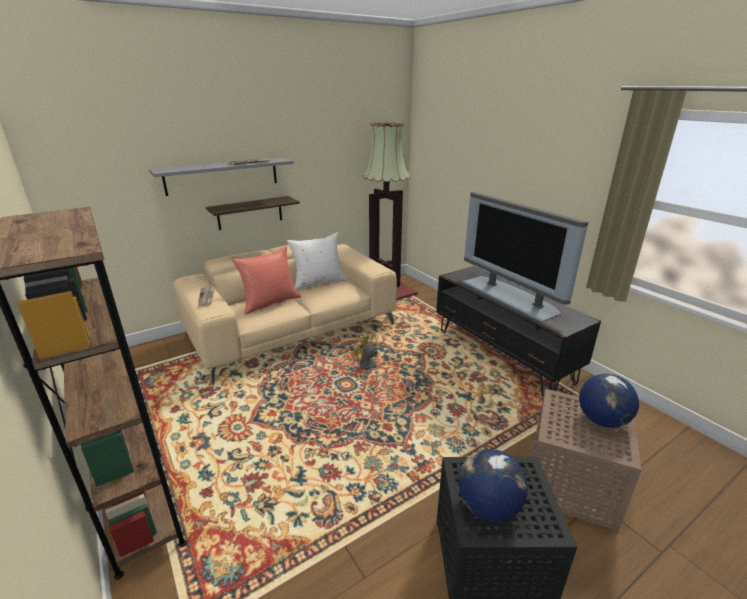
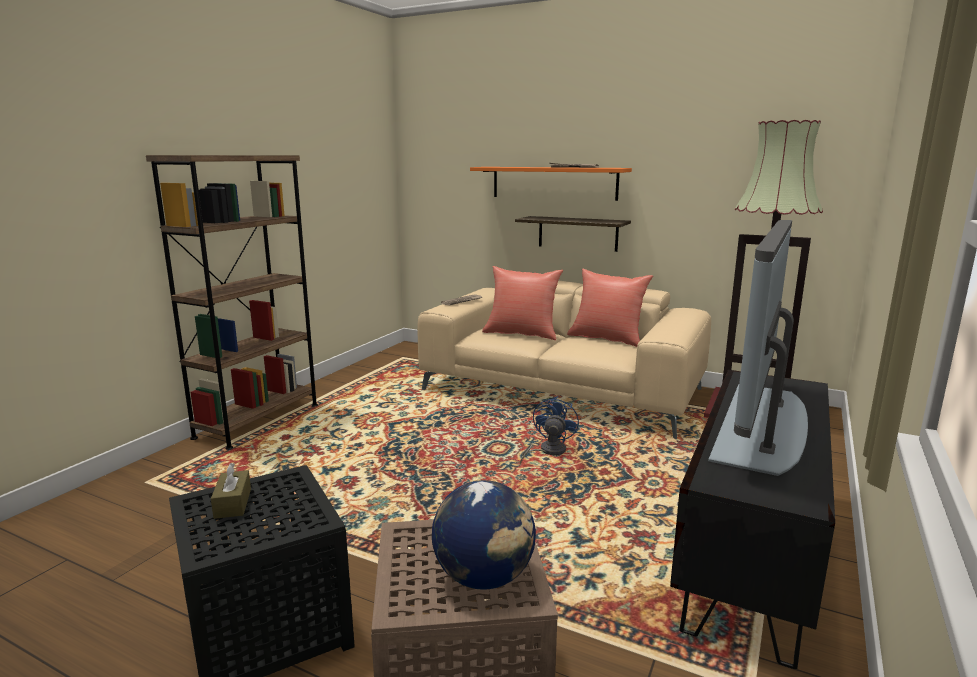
camera: 60 degrees right, 10 degrees down
grey shelf [149,157,294,196] -> orange shelf [470,167,632,201]
white pillow [287,232,347,290] -> red pillow [567,269,653,347]
yellow fan [353,332,378,384] -> blue fan [520,396,579,464]
globe [458,449,528,522] -> brown tissue box [211,463,251,519]

